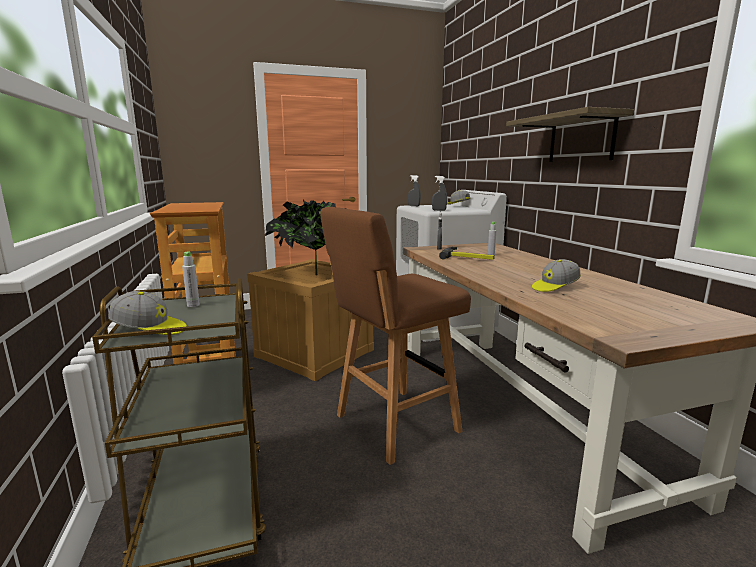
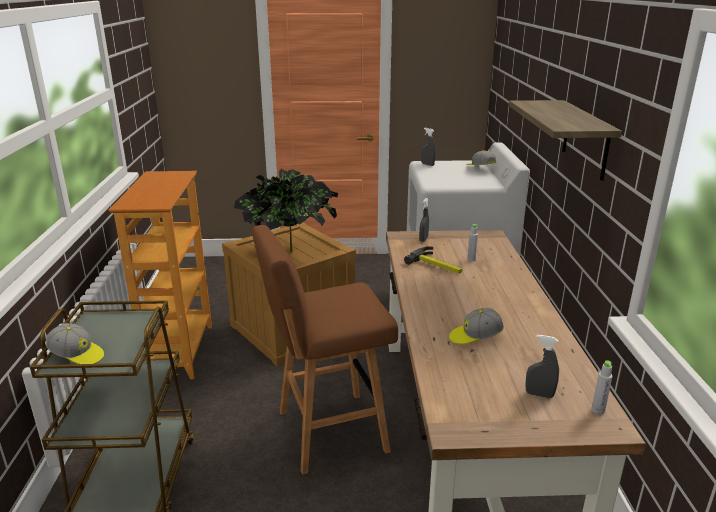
camera: 15 degrees right, 10 degrees up
grey bottle [182,252,200,307] -> grey bottle moved to [592,361,612,415]
grey spray bottle [432,176,447,211] -> grey spray bottle moved to [525,335,559,398]

